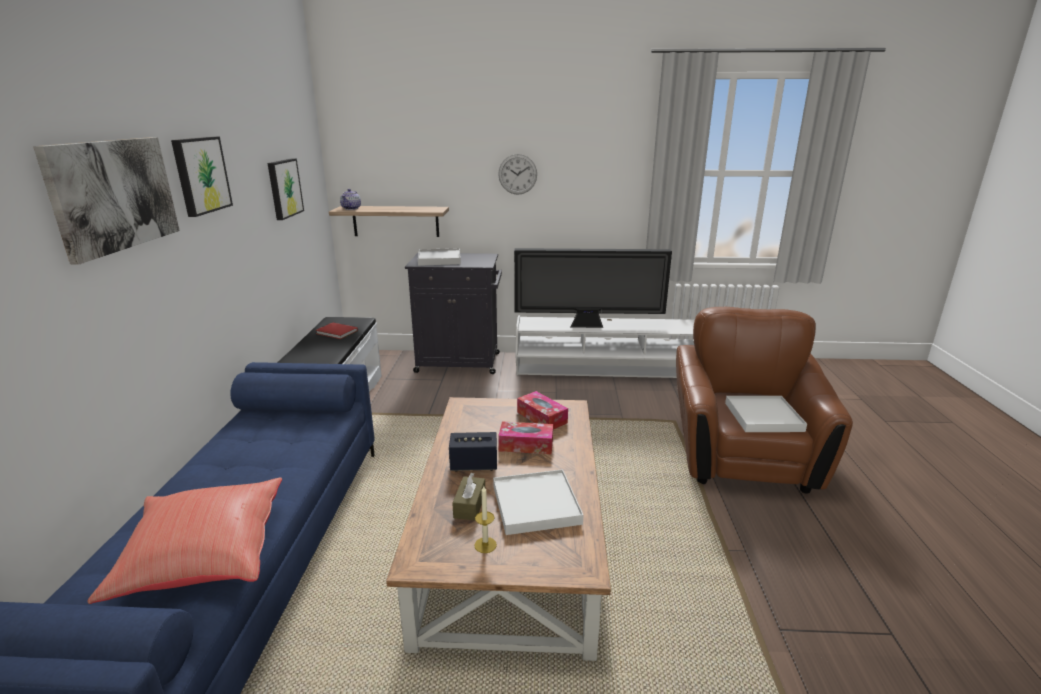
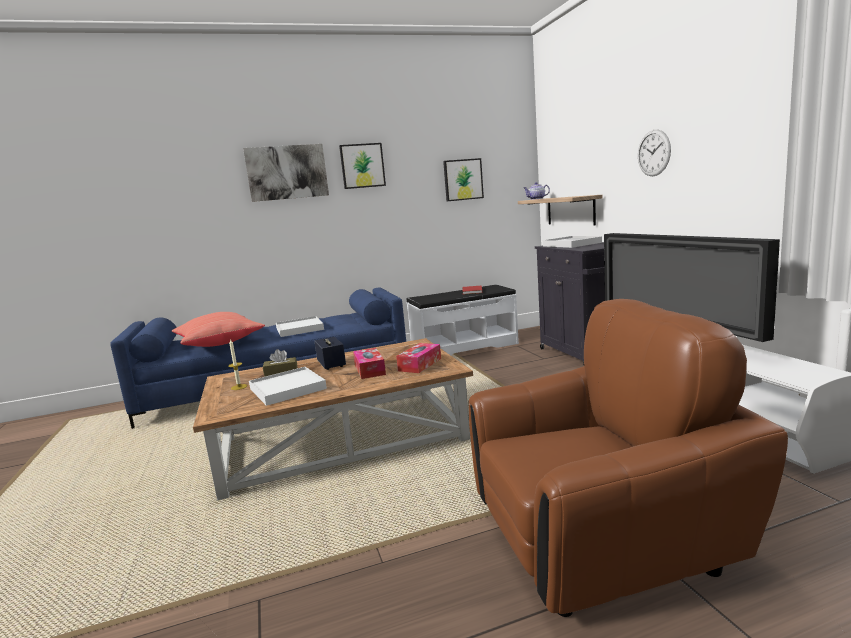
camera: 70 degrees right, 10 degrees down
white tray [725,396,807,432] -> white tray moved to [276,316,324,337]

